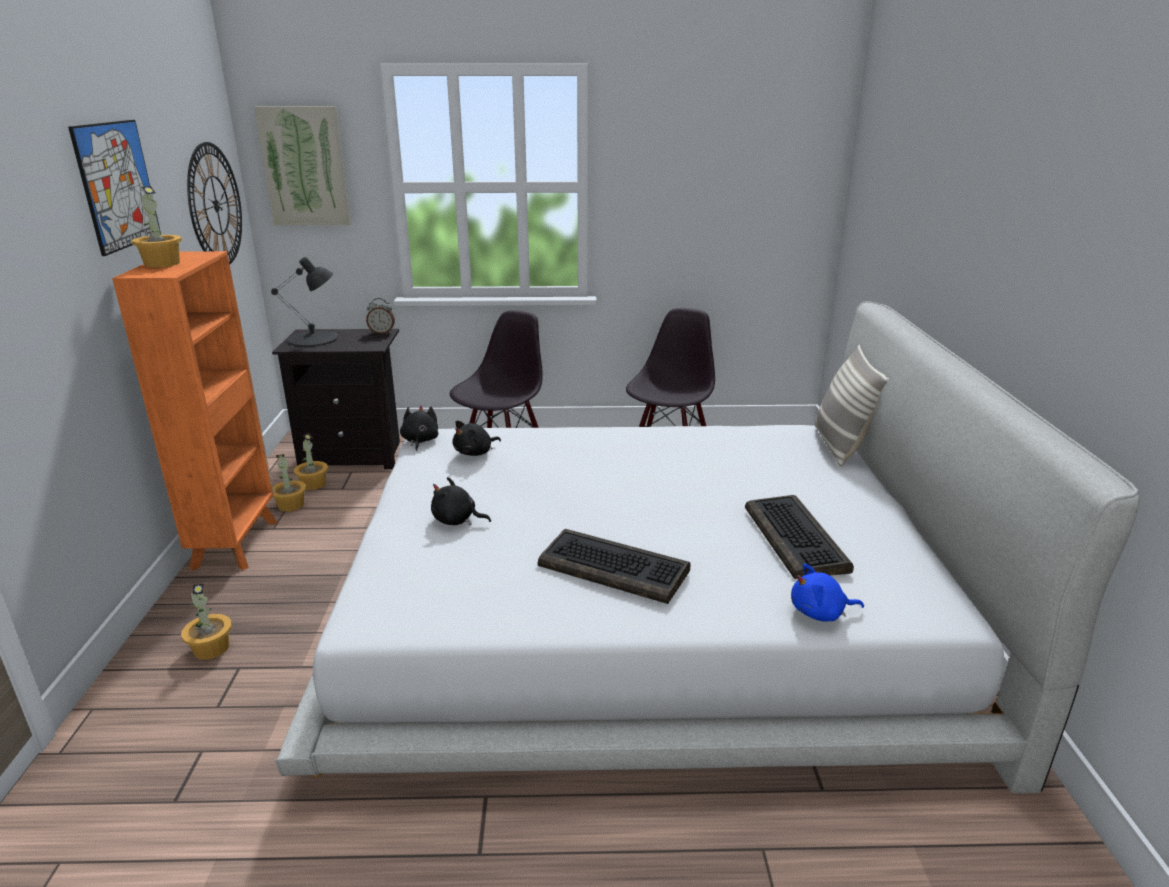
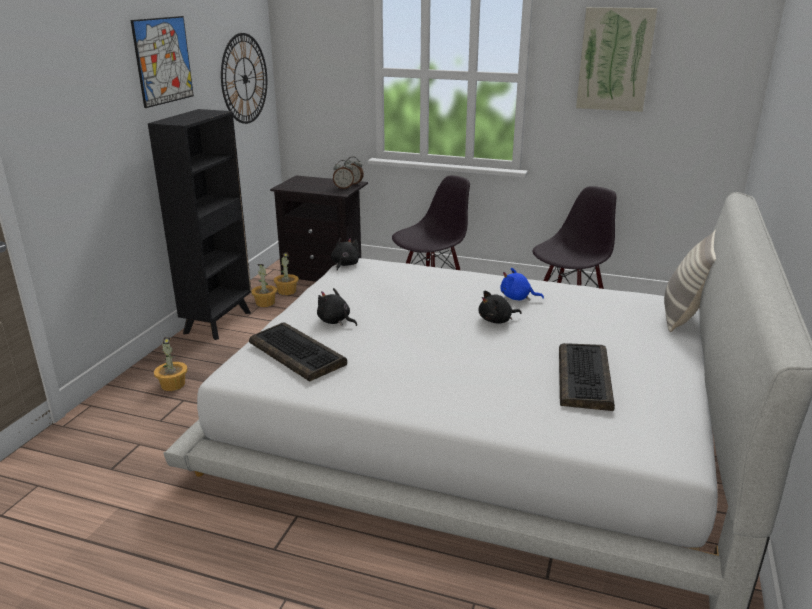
camera: 20 degrees right, 0 degrees up
orange bookcase [112,251,278,571] -> black bookcase [148,109,251,340]
potted plant [132,186,182,268] -> none
picture [254,106,351,225] -> picture moved to [576,7,657,112]
black table lamp [271,257,338,347] -> none
black plush toy [453,421,501,456] -> black plush toy moved to [479,291,522,323]
keyboard [538,529,691,604] -> keyboard moved to [249,323,347,382]
blue plush toy [791,564,864,622] -> blue plush toy moved to [500,268,544,301]
none -> alarm clock [333,160,354,189]

